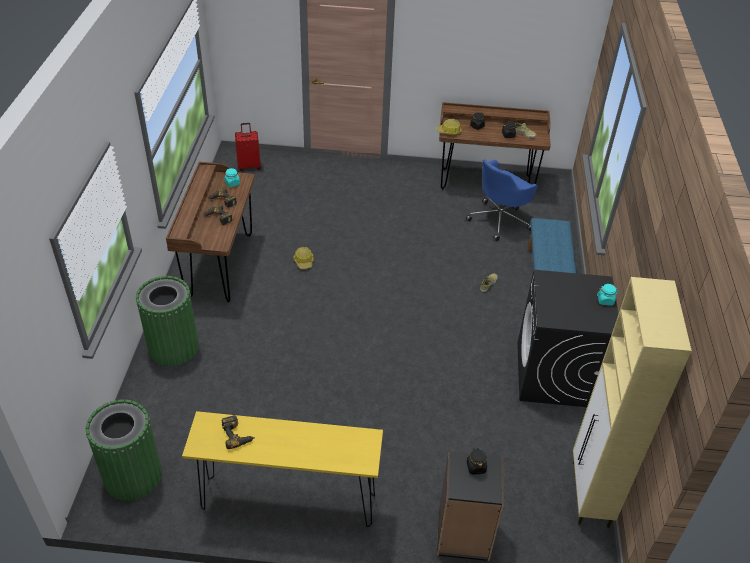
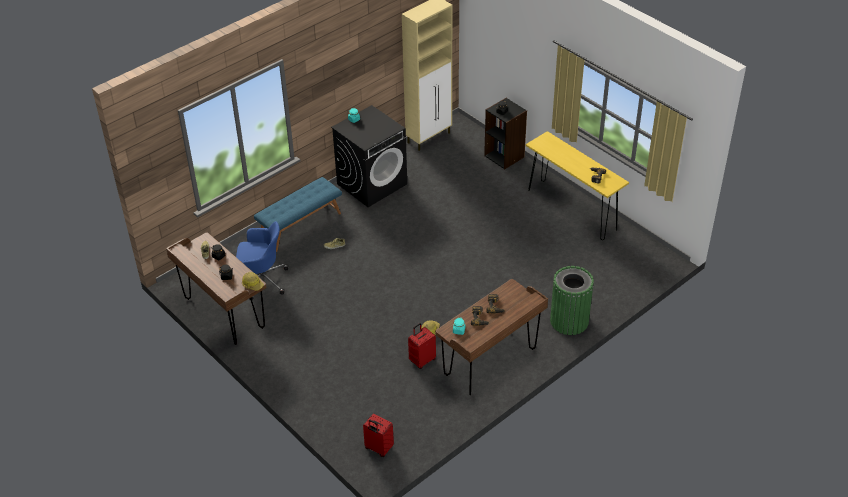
camera: 135 degrees left, 0 degrees up
green trash can [86,399,162,501] -> none
none -> red suitcase [408,323,436,369]

